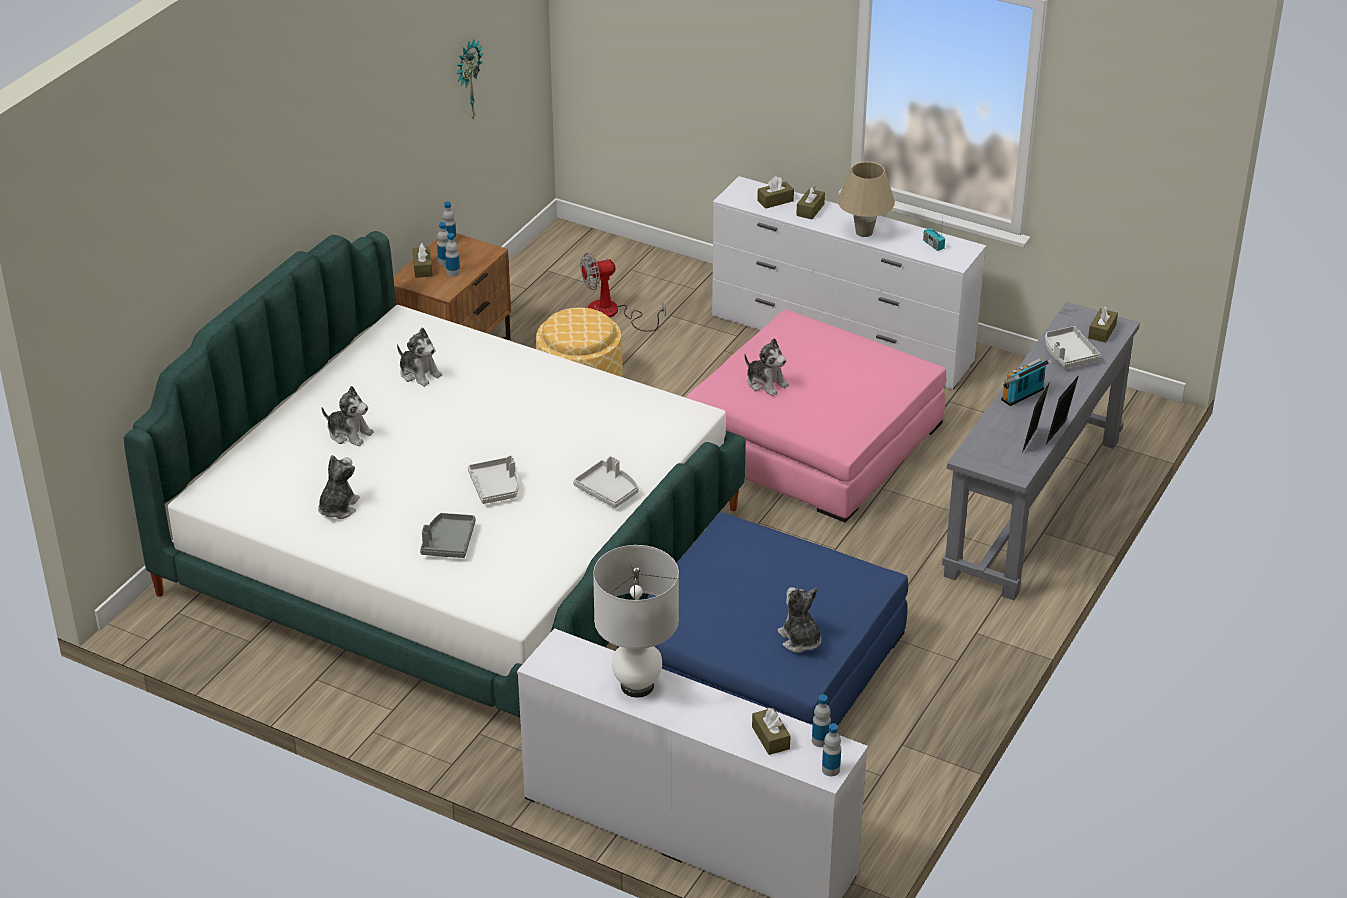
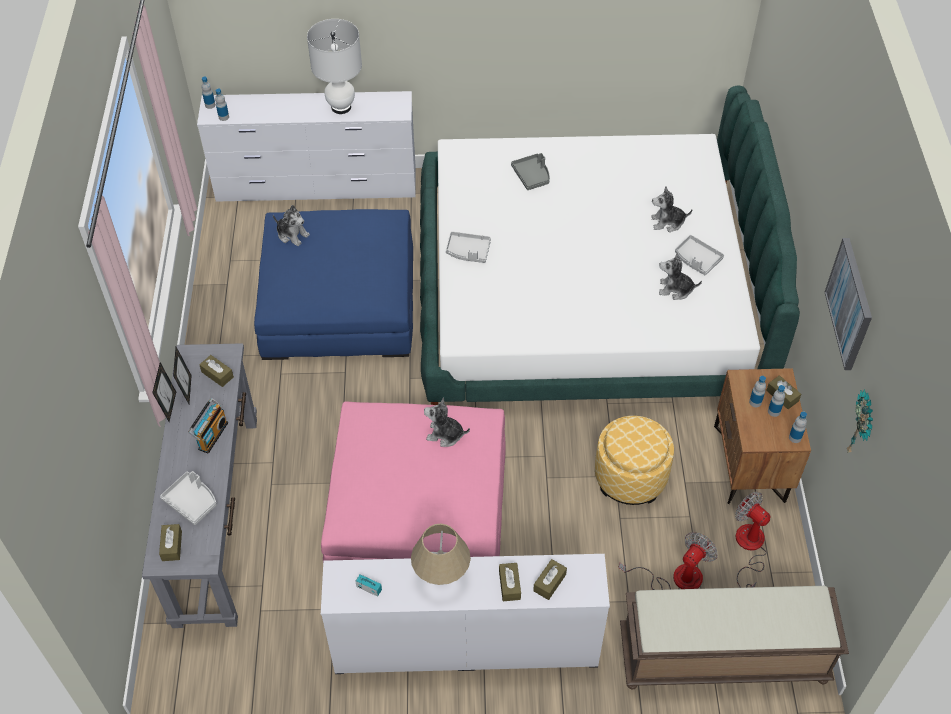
camera: 150 degrees right, 15 degrees up
plush toy [318,455,360,519] -> none
grey tray [468,455,519,504] -> grey tray moved to [675,235,724,275]
brown tissue box [752,708,790,755] -> brown tissue box moved to [199,355,234,387]
none -> brown bench [620,586,849,690]
none -> fan [735,492,771,588]
none -> picture [825,238,872,370]

